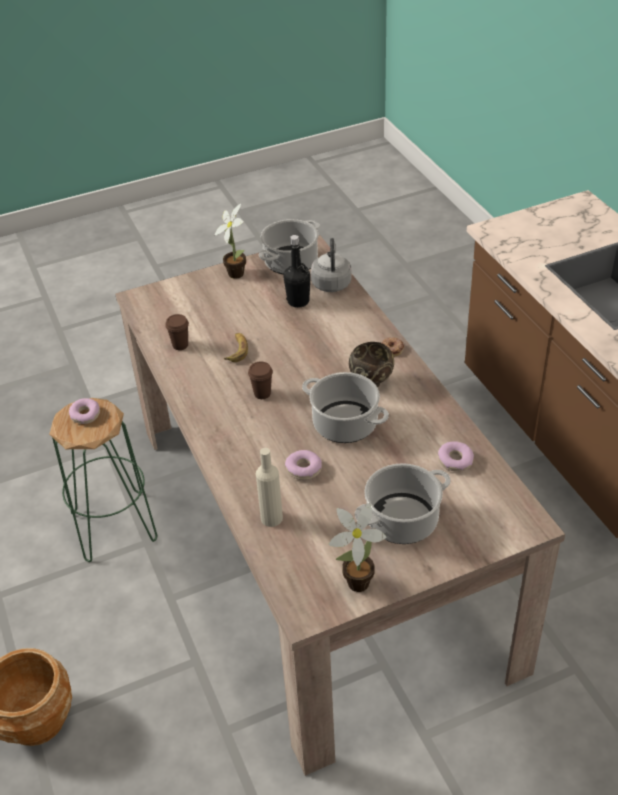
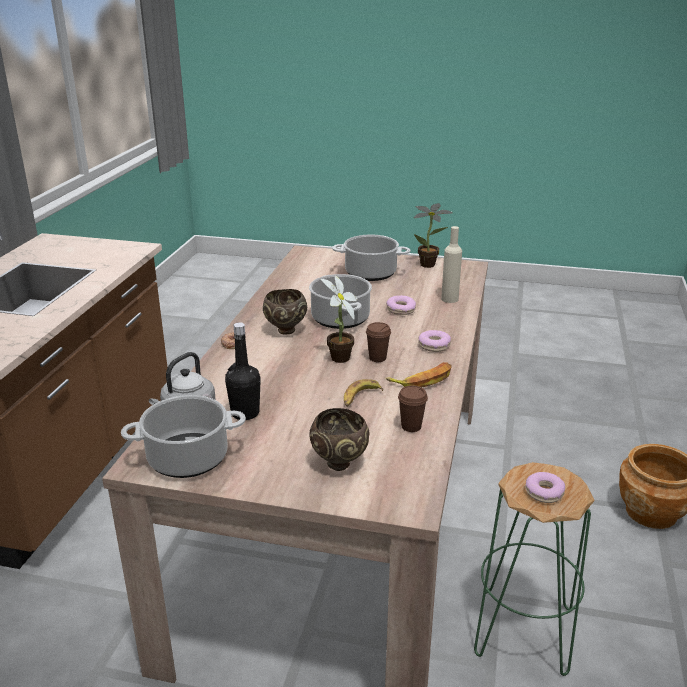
camera: 145 degrees left, 15 degrees down
potted plant [215,204,246,279] -> potted plant moved to [321,275,357,363]
donut [438,441,474,472] -> donut moved to [418,330,451,352]
none -> brown bowl [309,408,369,471]
none -> banana [386,362,452,387]

